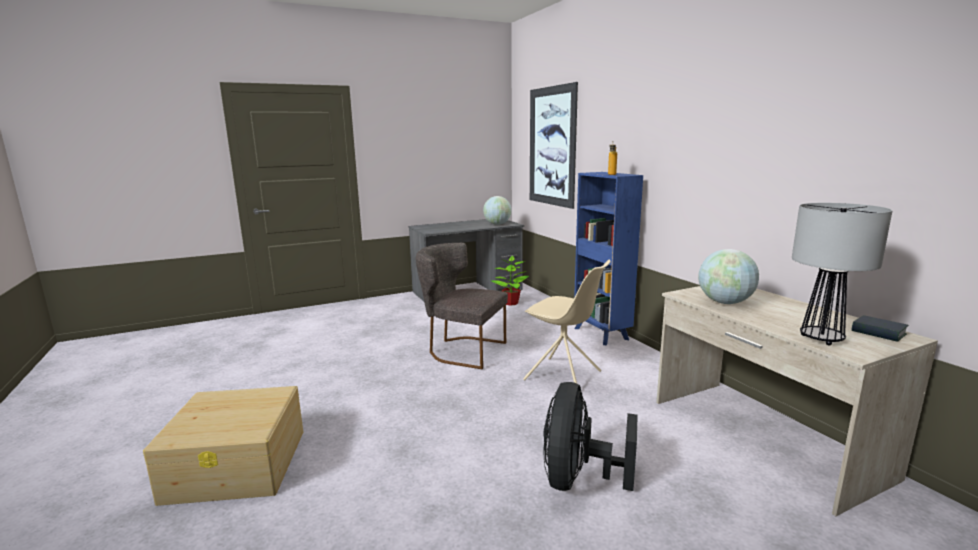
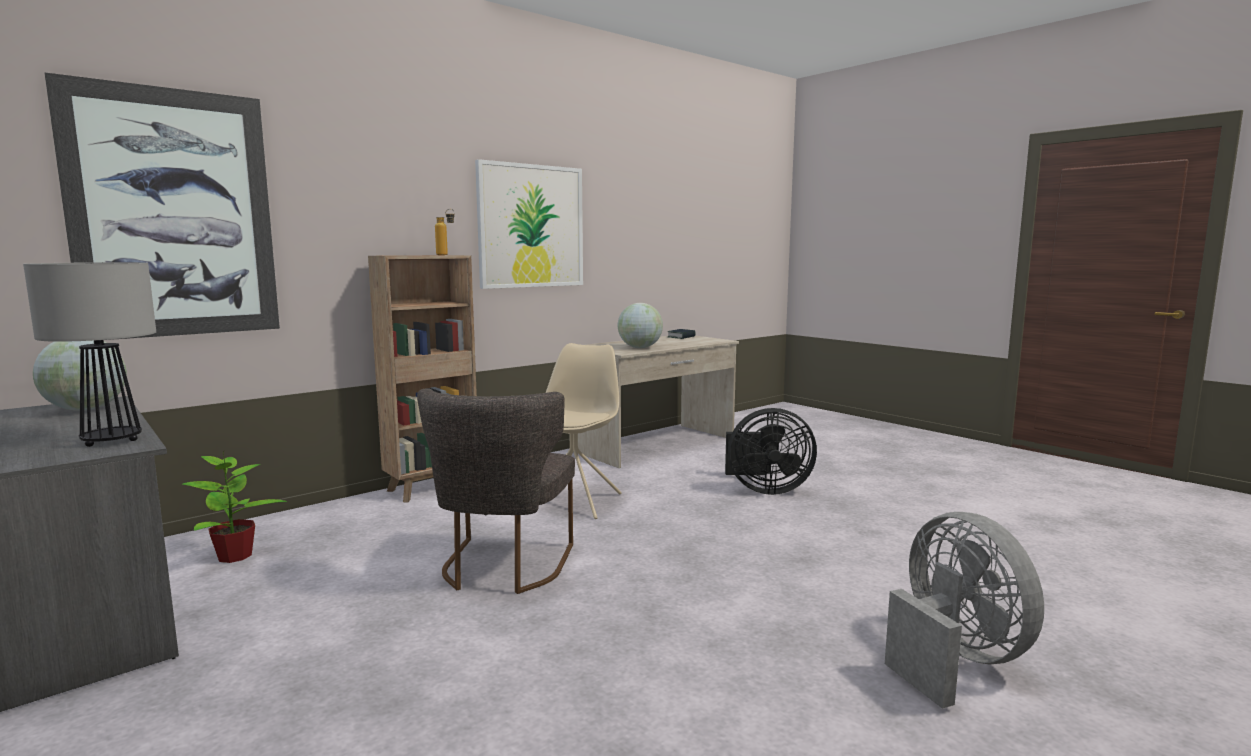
camera: 105 degrees left, 5 degrees down
beige storage box [143,386,303,506] -> grey fan [885,512,1044,709]
blue bookcase [574,172,643,345] -> brown bookcase [368,255,477,502]
table lamp [792,203,893,346] -> table lamp moved to [23,262,156,447]
none -> picture [475,159,583,289]

